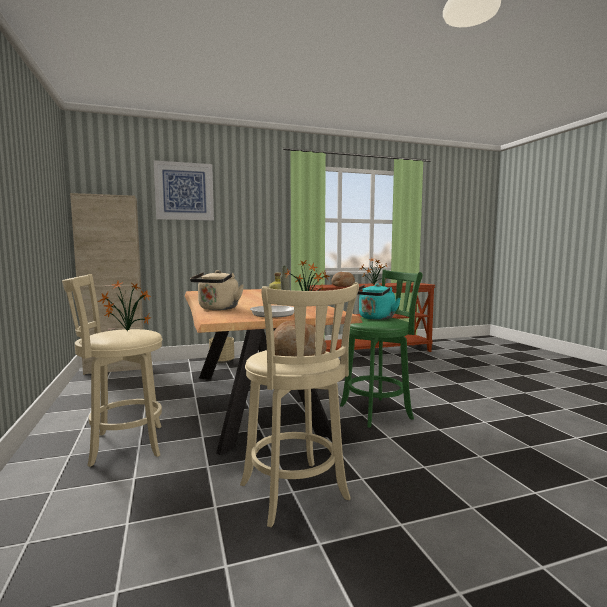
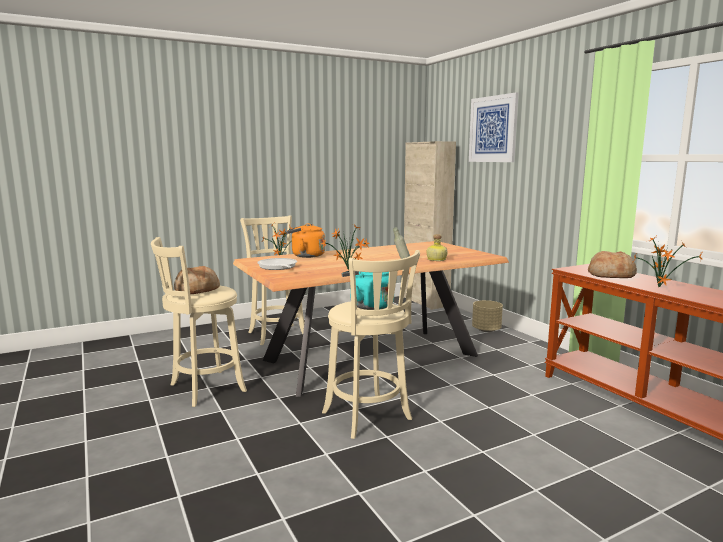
camera: 80 degrees right, 5 degrees up
beige kettle [190,270,244,310] -> orange kettle [286,223,325,258]
green stool [340,270,423,428] -> beige stool [322,250,420,439]

